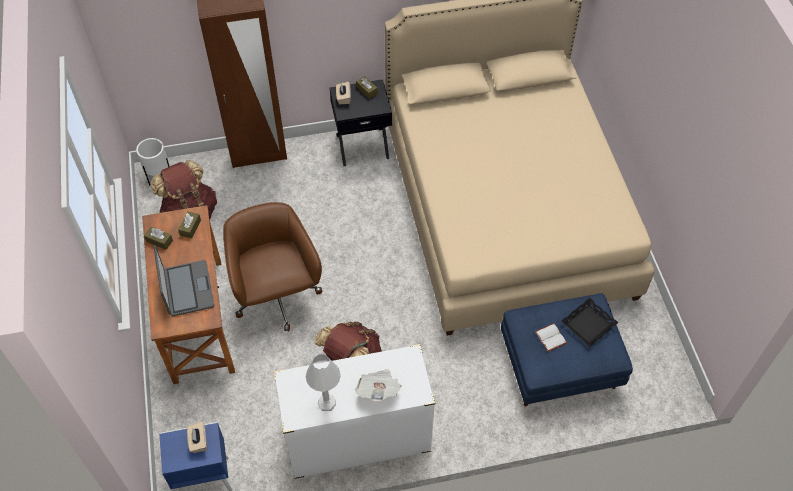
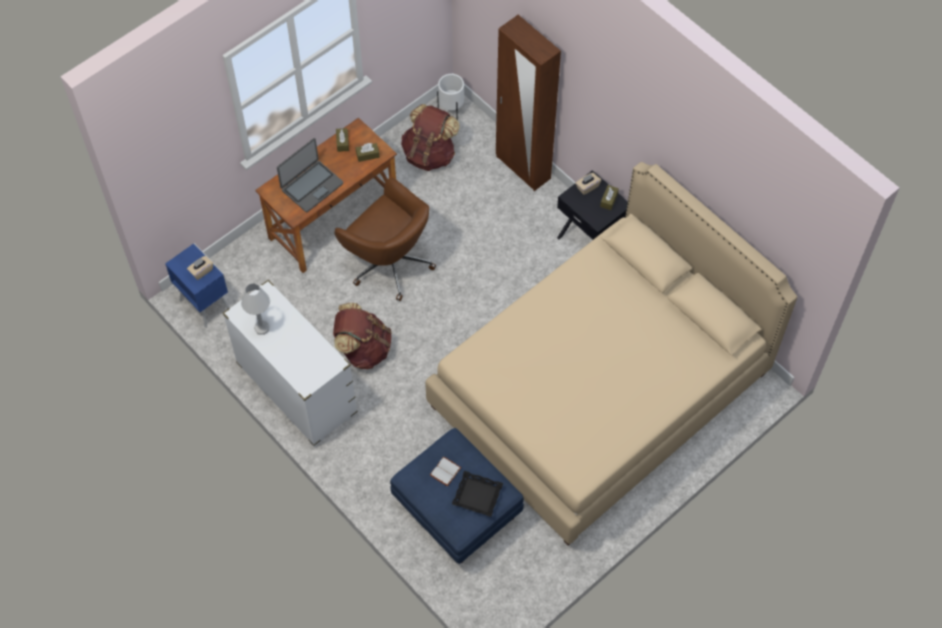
camera: 60 degrees right, 5 degrees up
brown office chair [223,202,323,331] -> brown office chair turned 90 degrees clockwise [334,178,436,301]
newspaper [355,369,402,401] -> none

